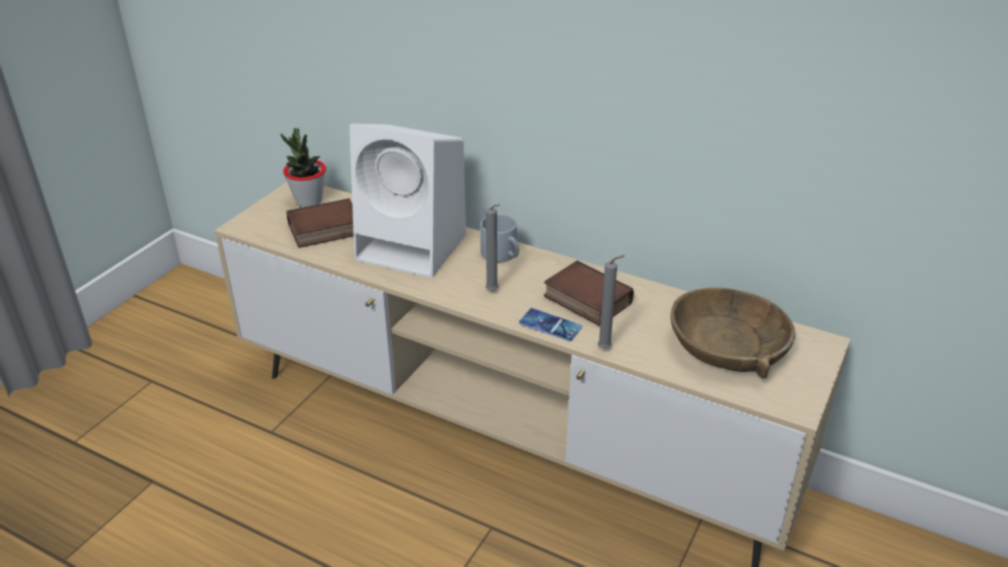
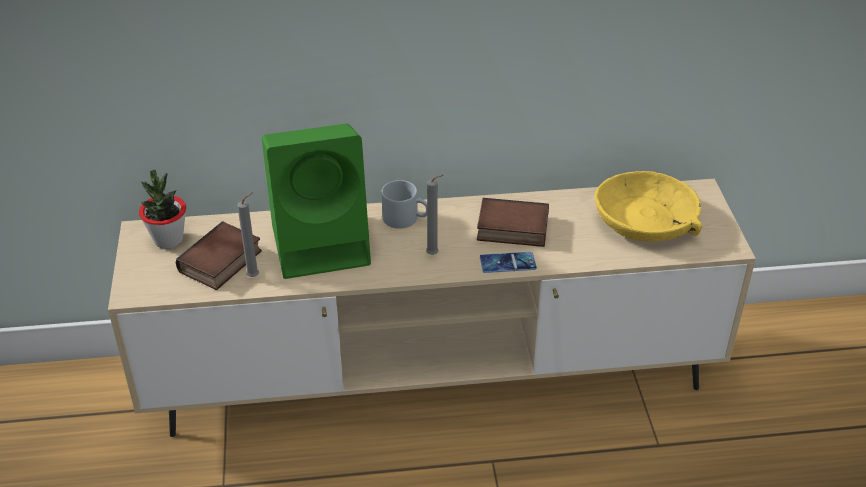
camera: 35 degrees left, 5 degrees up
white speaker [350,124,466,278] -> green speaker [262,124,371,279]
grey candle [598,255,625,349] -> grey candle moved to [237,192,259,277]
brown bowl [670,288,796,379] -> yellow bowl [595,171,702,242]

